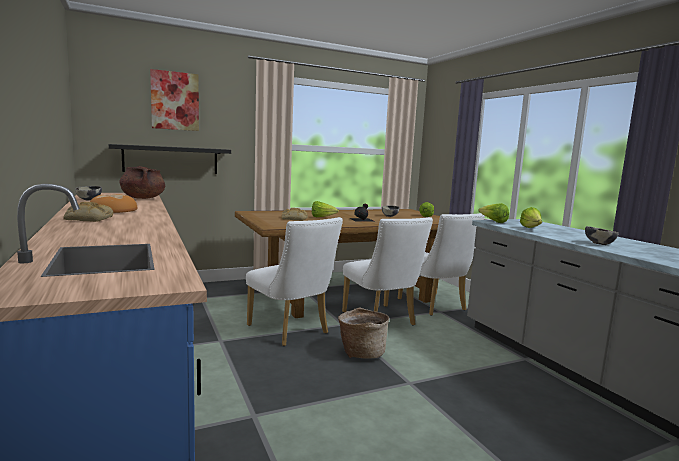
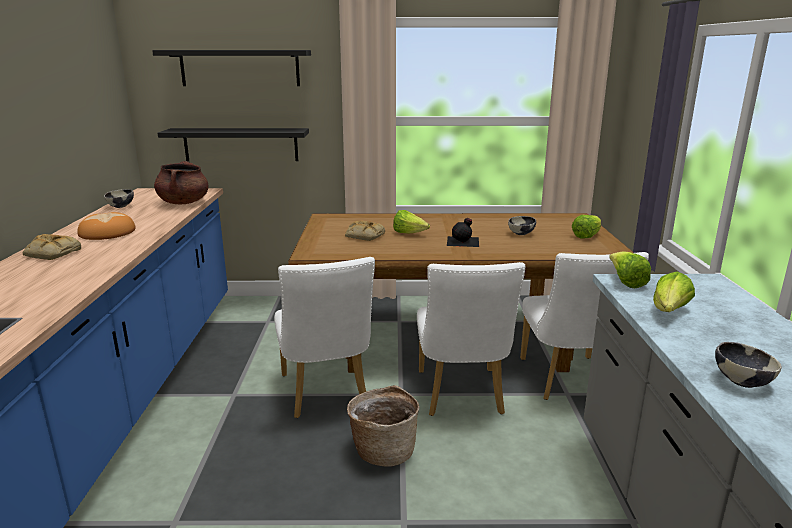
camera: 25 degrees right, 10 degrees up
picture [150,69,199,131] -> black shelf [152,50,311,86]

